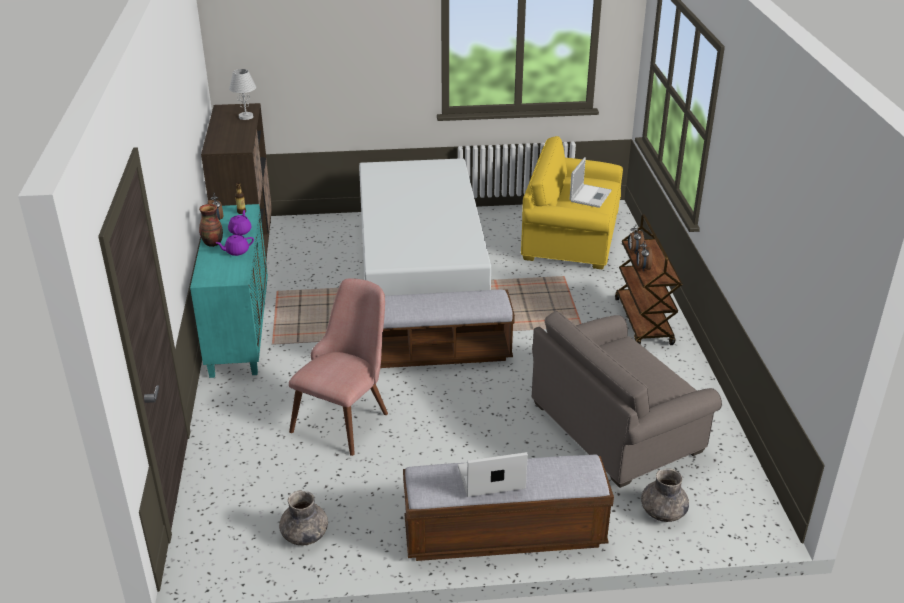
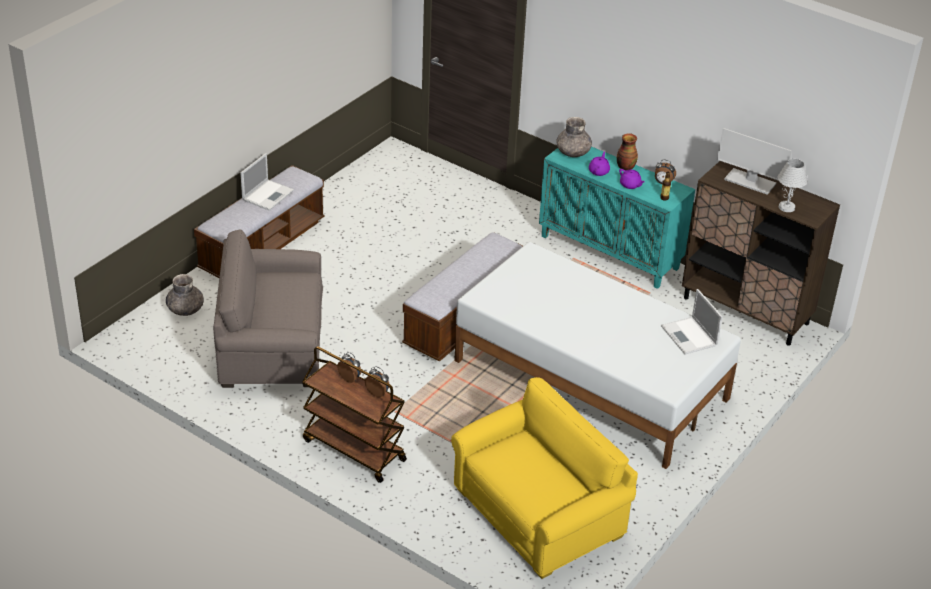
camera: 130 degrees right, 5 degrees up
grey vase [279,490,328,545] -> grey vase moved to [556,117,592,157]
pink chair [289,278,388,456] -> none
grey armchair [532,311,722,488] -> grey armchair turned 105 degrees counterclockwise [213,230,323,388]
laptop [570,157,612,208] -> laptop moved to [661,289,722,355]
none -> monitor [717,128,792,195]

